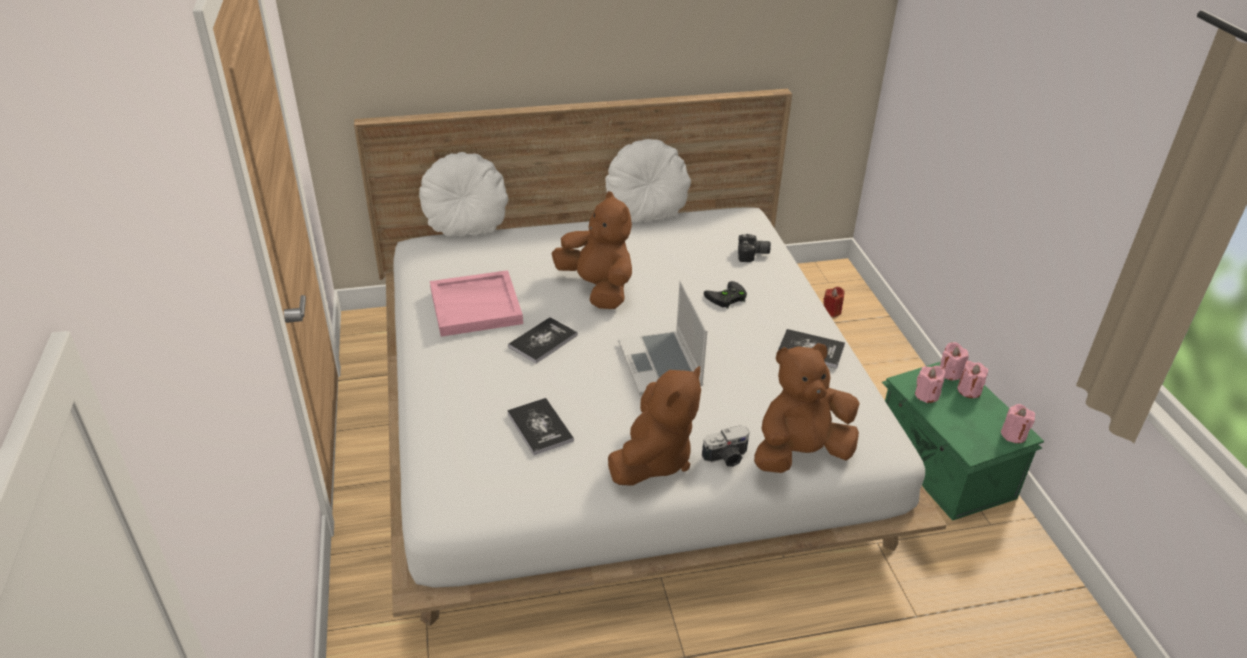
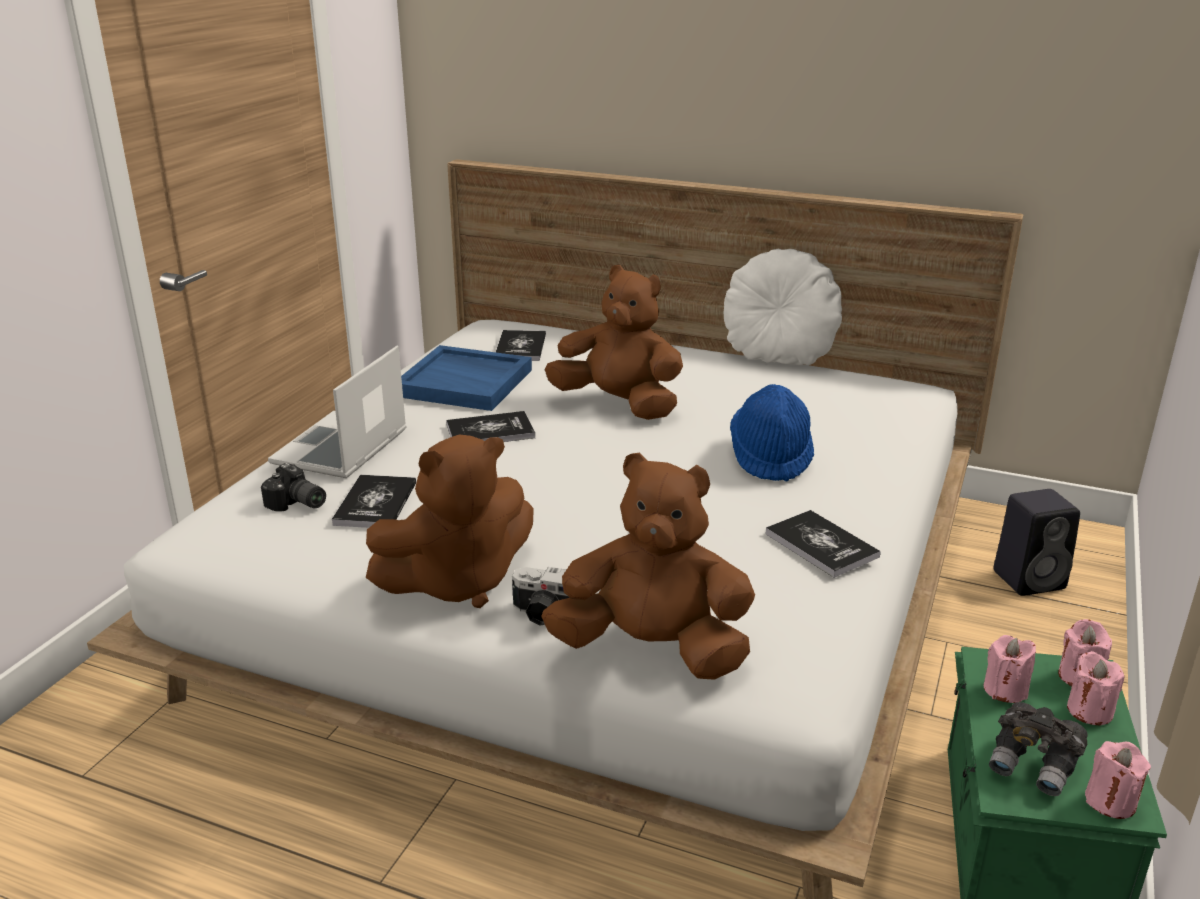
camera: 35 degrees right, 10 degrees down
white pillow [419,152,508,237] -> none
pink tray [430,270,523,337] -> blue tray [401,345,532,411]
brown plush toy [552,191,632,309] -> brown plush toy turned 60 degrees counterclockwise [545,265,683,420]
laptop [618,280,707,395] -> laptop moved to [268,346,407,478]
black game controller [704,281,747,308] -> blue hat [730,384,814,481]
camera [738,234,771,262] -> camera moved to [261,463,326,512]
red candle [823,287,844,317] -> black speaker [993,489,1080,596]
none -> book [496,330,546,361]
none -> grey binoculars [989,702,1088,796]

